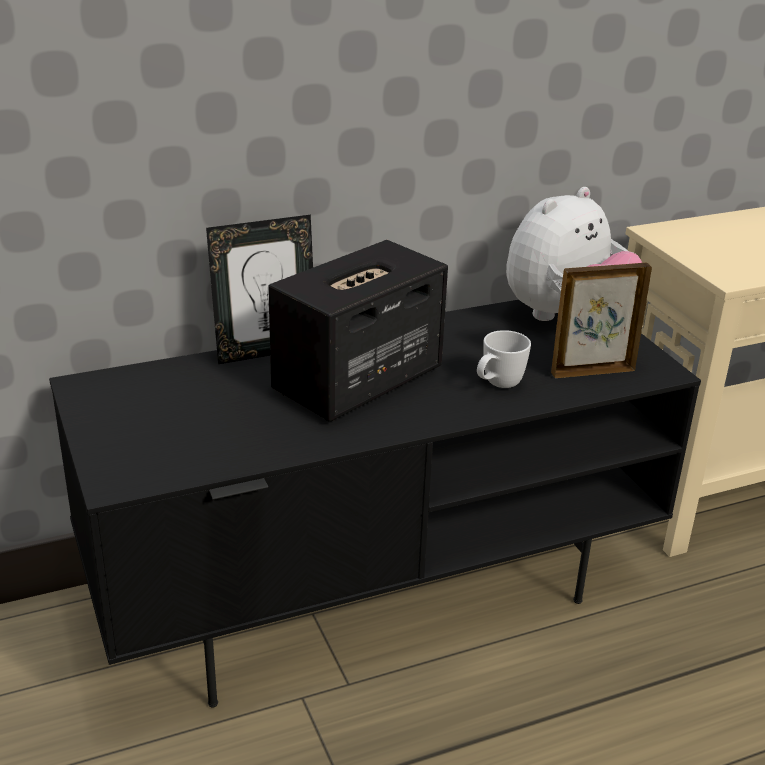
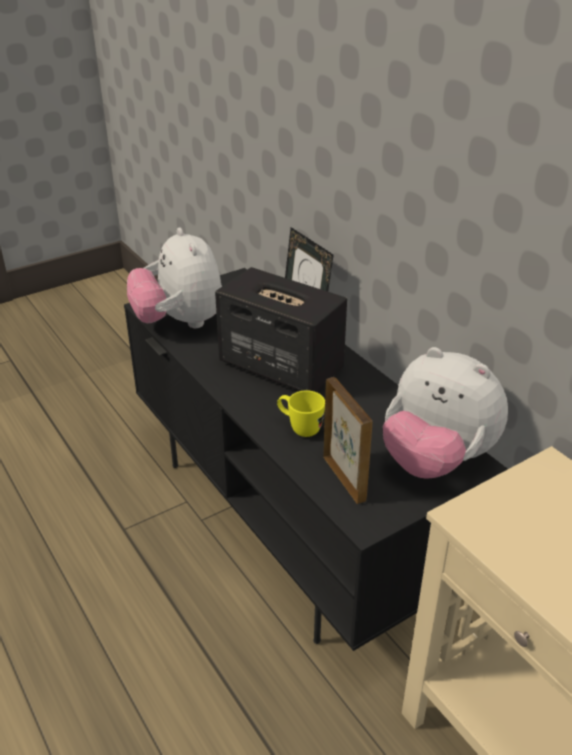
camera: 80 degrees right, 5 degrees up
white mug [477,330,531,388] -> yellow mug [277,390,325,437]
none -> plush toy [127,227,222,328]

